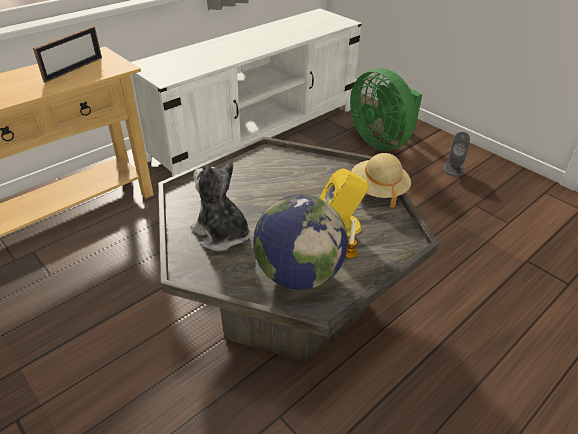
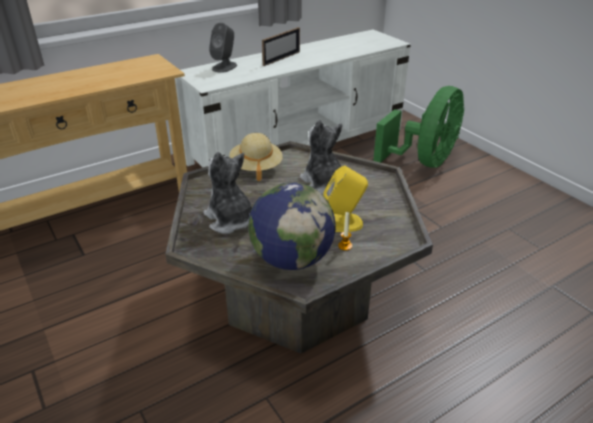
camera: 10 degrees right, 5 degrees down
picture frame [33,26,102,83] -> picture frame moved to [262,27,300,66]
green fan [350,68,422,151] -> green fan turned 120 degrees counterclockwise [373,86,464,168]
beige hat [351,153,411,208] -> beige hat moved to [229,133,283,181]
grey speaker [444,132,470,177] -> grey speaker moved to [209,23,237,73]
none -> plush toy [300,120,342,195]

